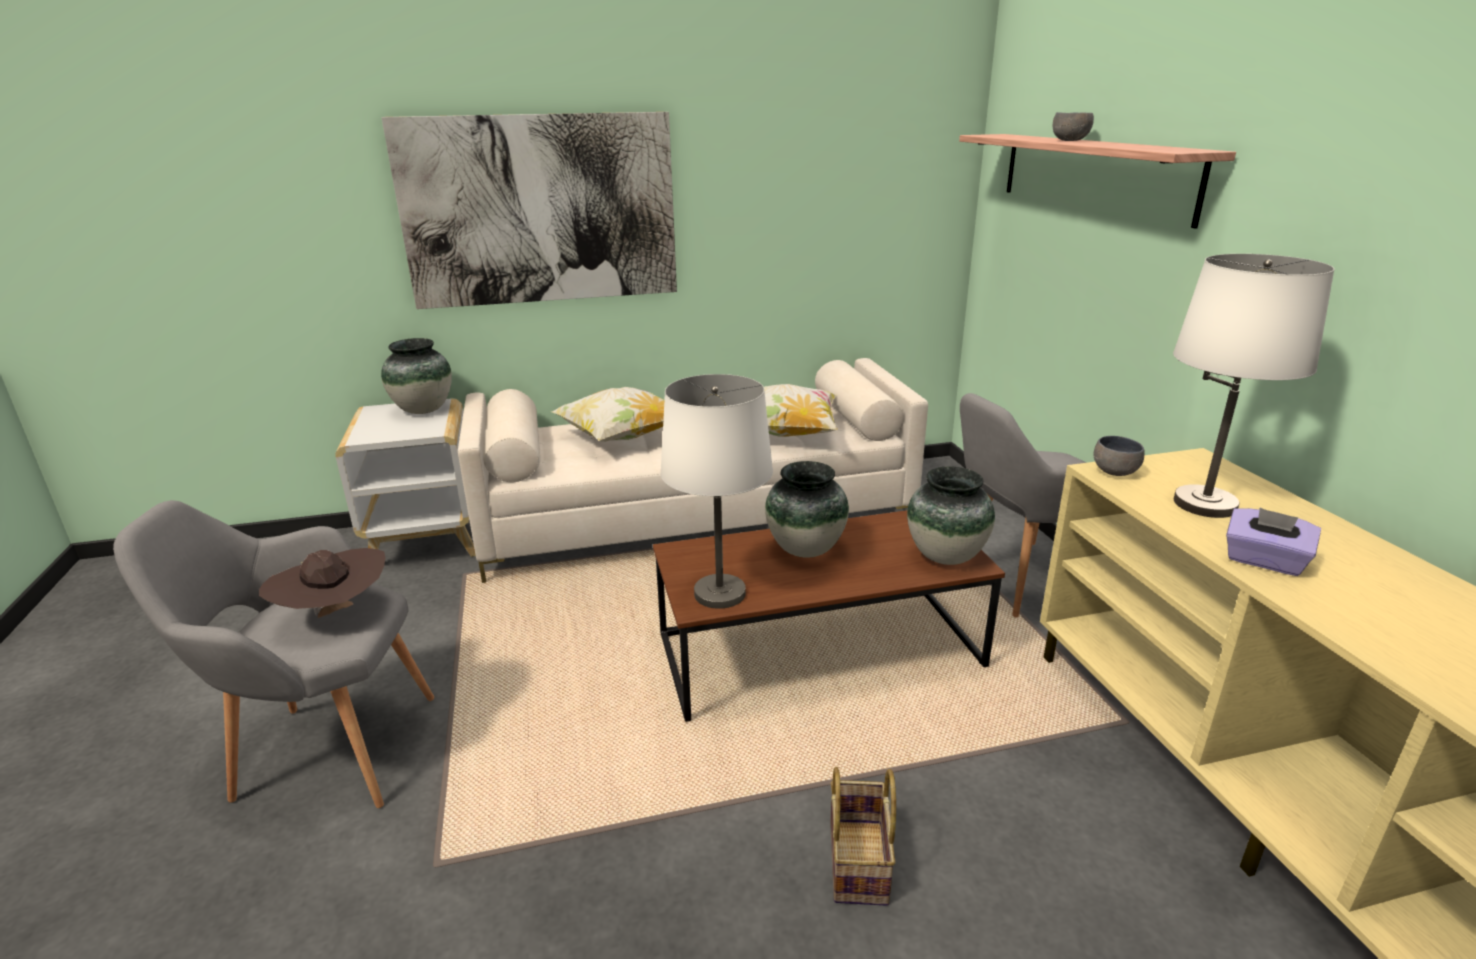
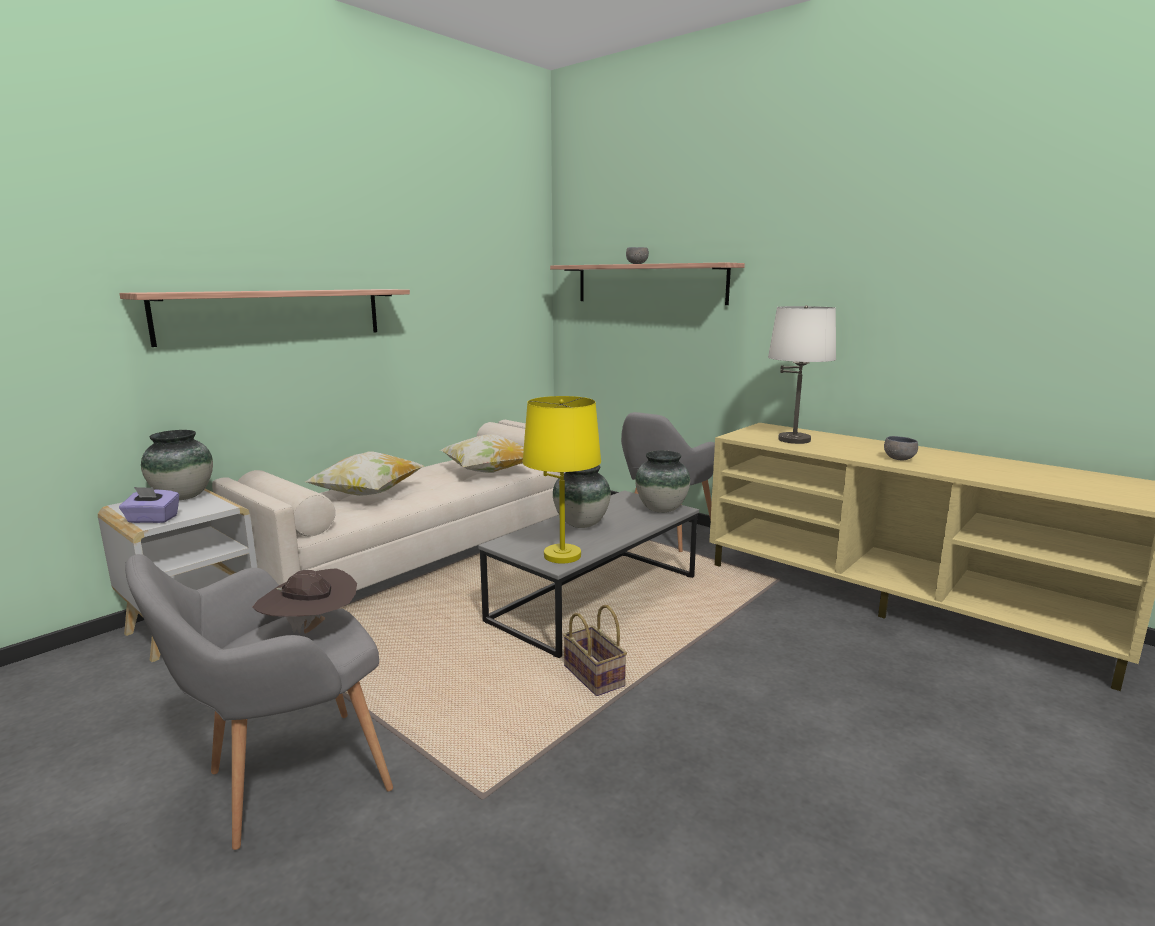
camera: 35 degrees left, 10 degrees down
picture [381,112,677,309] -> shelf [119,289,410,347]
brown coffee table [653,510,1005,722] -> grey coffee table [478,491,699,658]
white table lamp [660,374,773,609] -> yellow table lamp [522,396,601,564]
basket [830,767,896,906] -> basket moved to [563,605,627,696]
grey bowl [1093,436,1145,476] -> grey bowl moved to [884,436,918,460]
purple tissue box [1226,508,1321,576] -> purple tissue box moved to [119,487,179,523]

